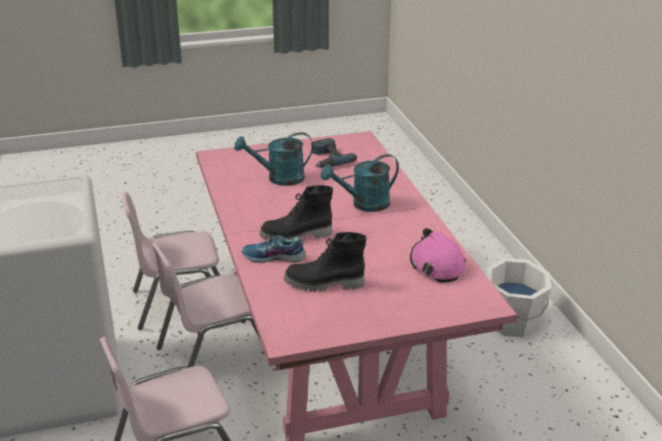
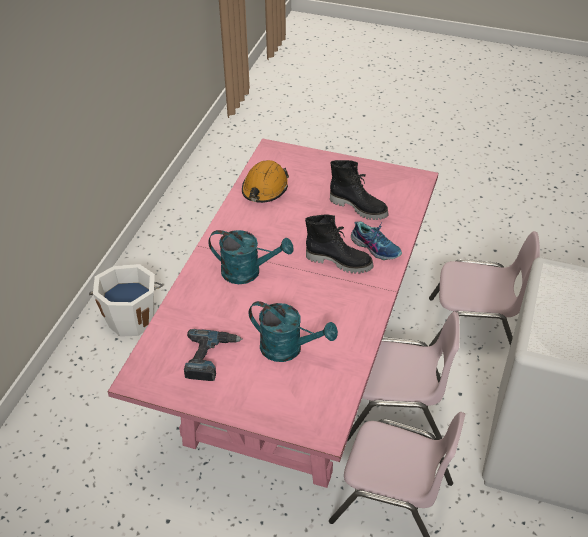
camera: 145 degrees left, 15 degrees up
pink hard hat [410,228,466,283] -> orange hard hat [242,160,289,203]

